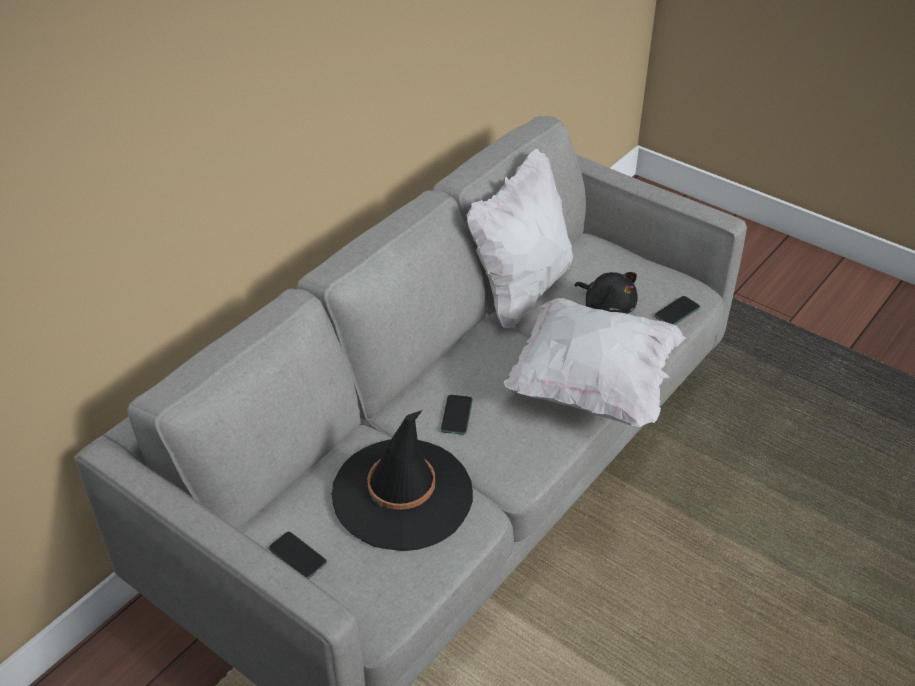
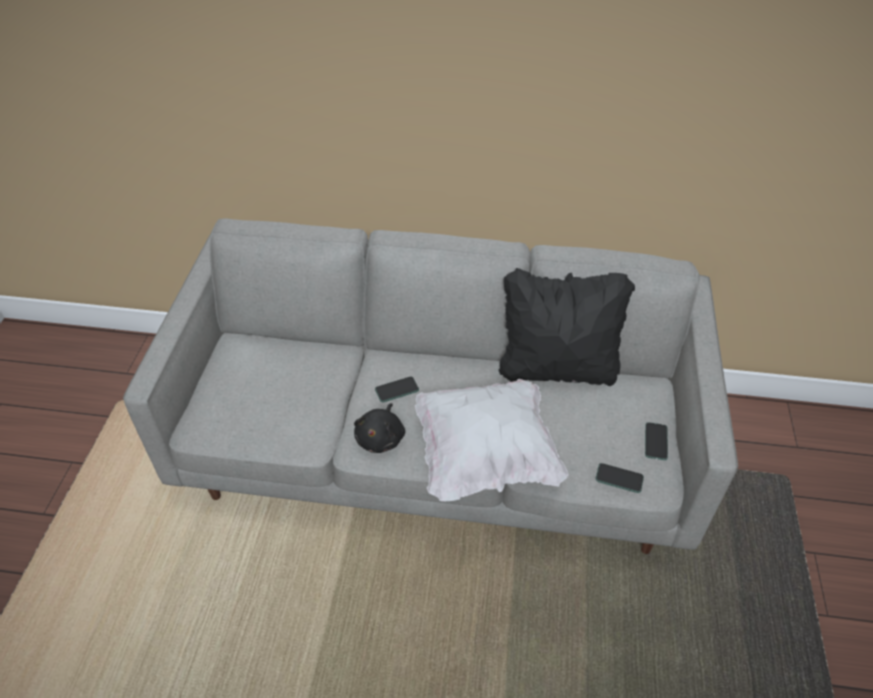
camera: 60 degrees right, 5 degrees up
phone [268,532,327,579] -> phone moved to [645,422,668,460]
black hat [331,410,473,551] -> none
white pillow [467,149,573,328] -> black pillow [498,268,635,386]
black plush toy [574,272,638,314] -> black plush toy moved to [354,403,405,453]

